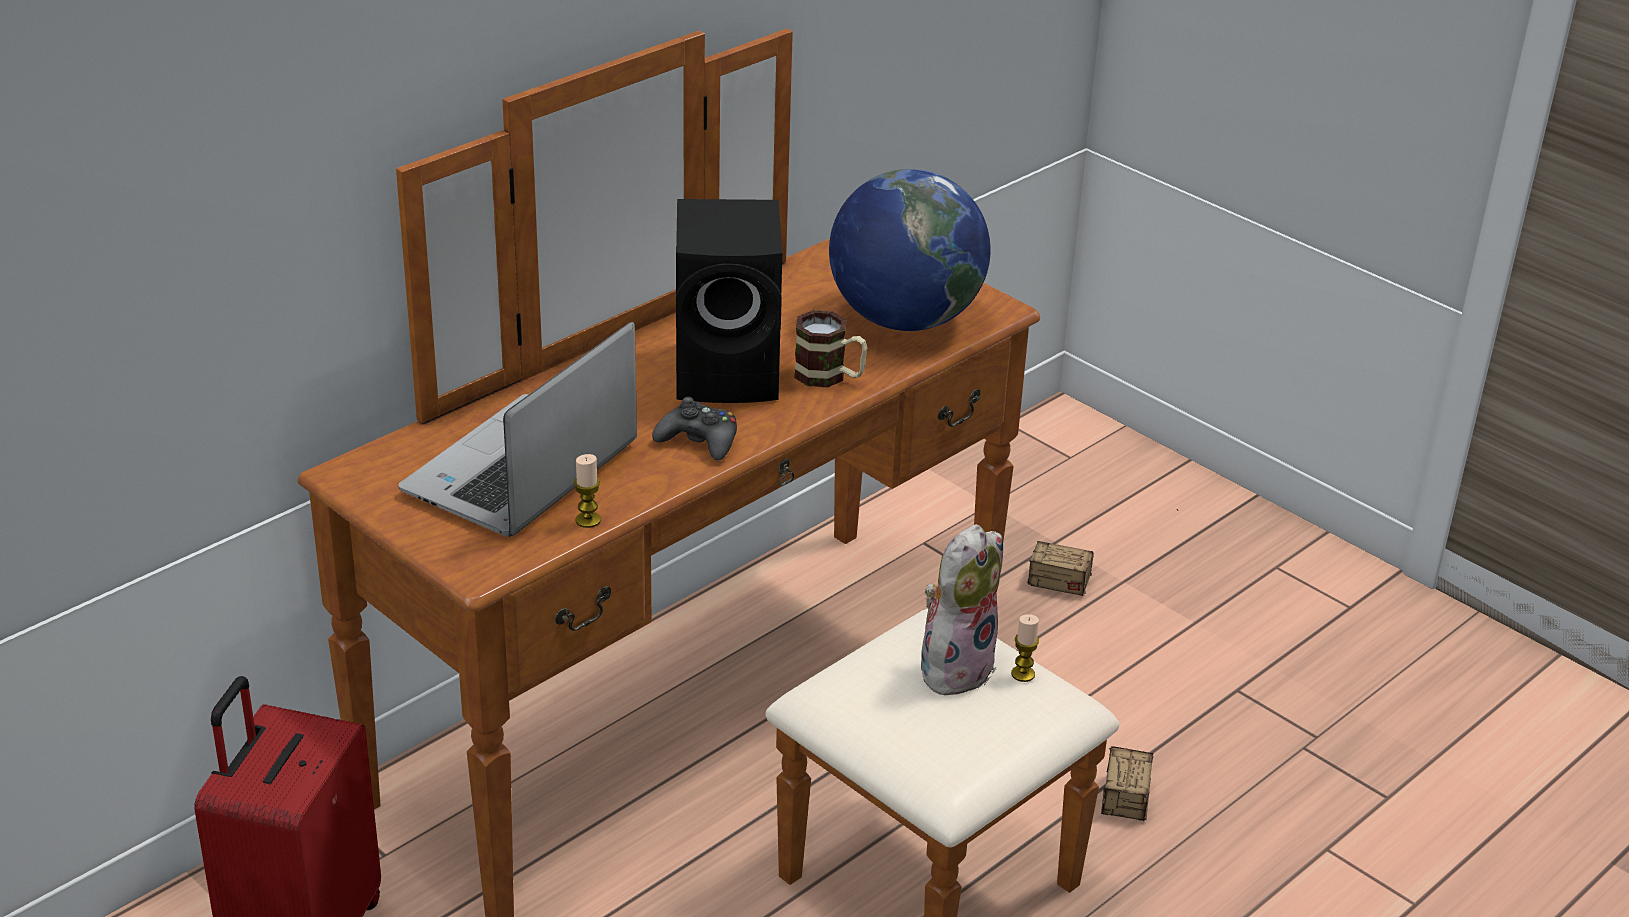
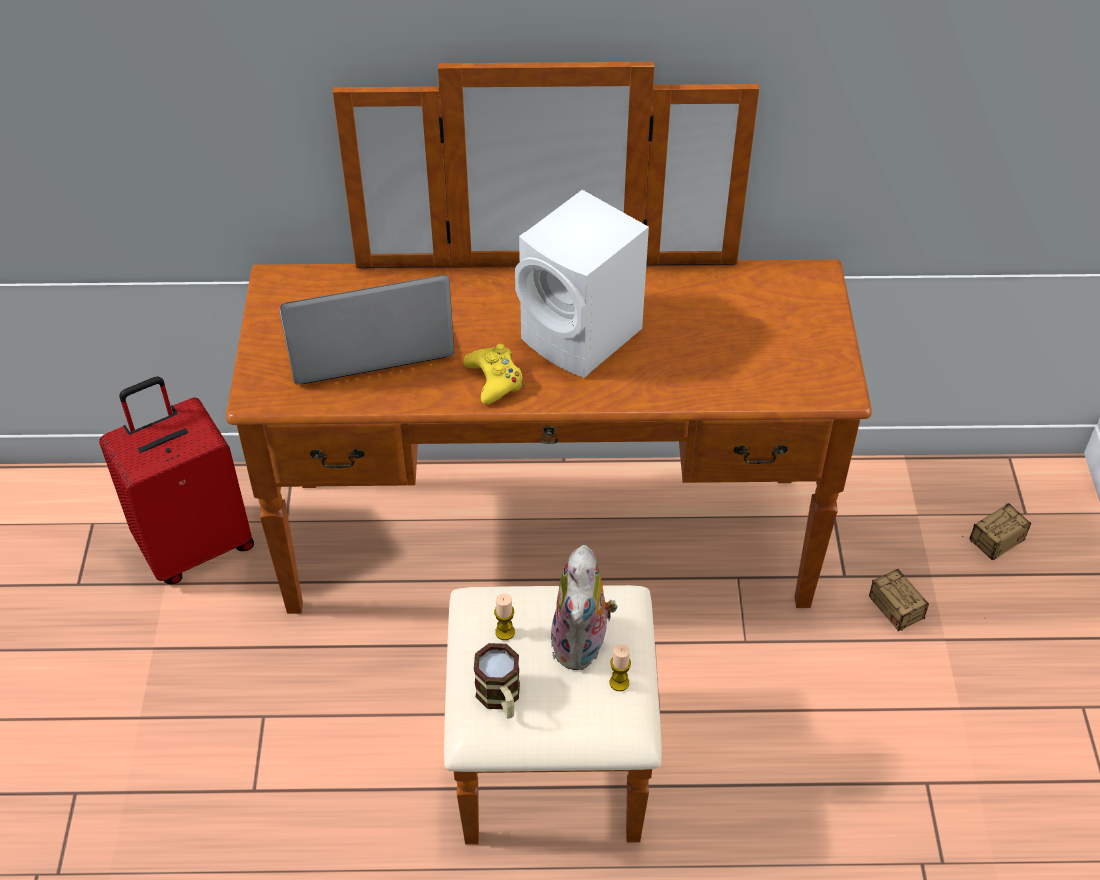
camera: 45 degrees right, 15 degrees up
candle [574,454,601,528] -> candle moved to [494,594,515,640]
black game controller [652,397,737,461] -> yellow game controller [463,344,524,404]
black speaker [676,199,782,403] -> white speaker [515,190,649,378]
mug [794,310,867,387] -> mug moved to [474,643,520,719]
globe [829,169,991,331] -> none
plush toy [921,524,1003,697] -> plush toy turned 105 degrees clockwise [551,545,617,670]
storage box [1101,746,1153,821] -> storage box moved to [962,503,1031,560]

